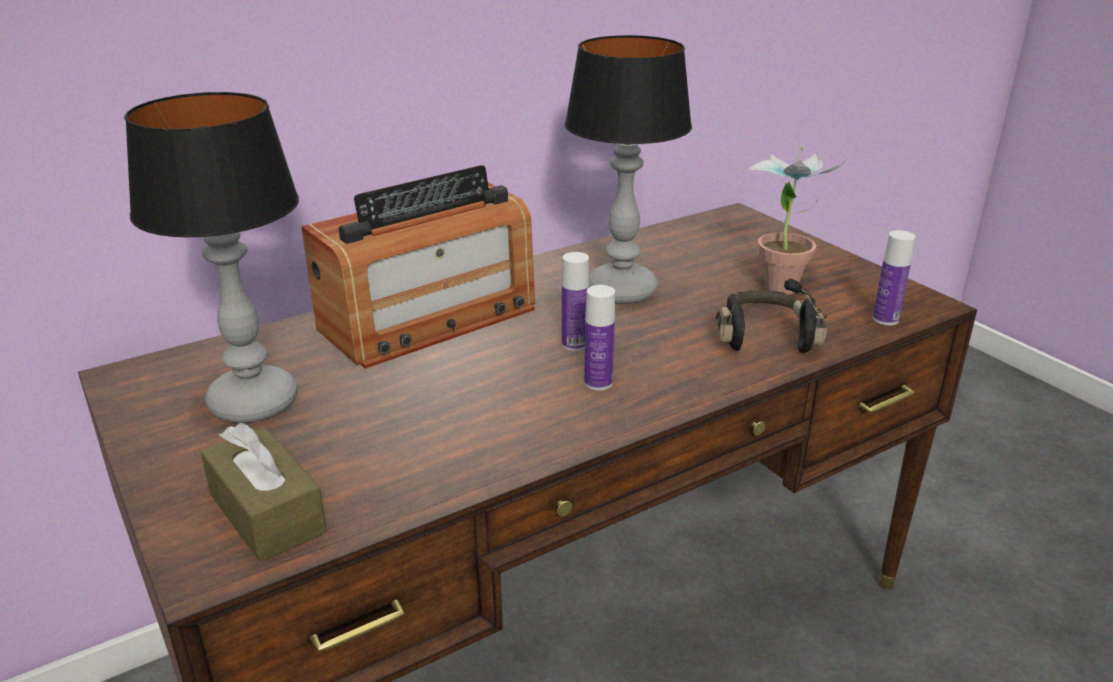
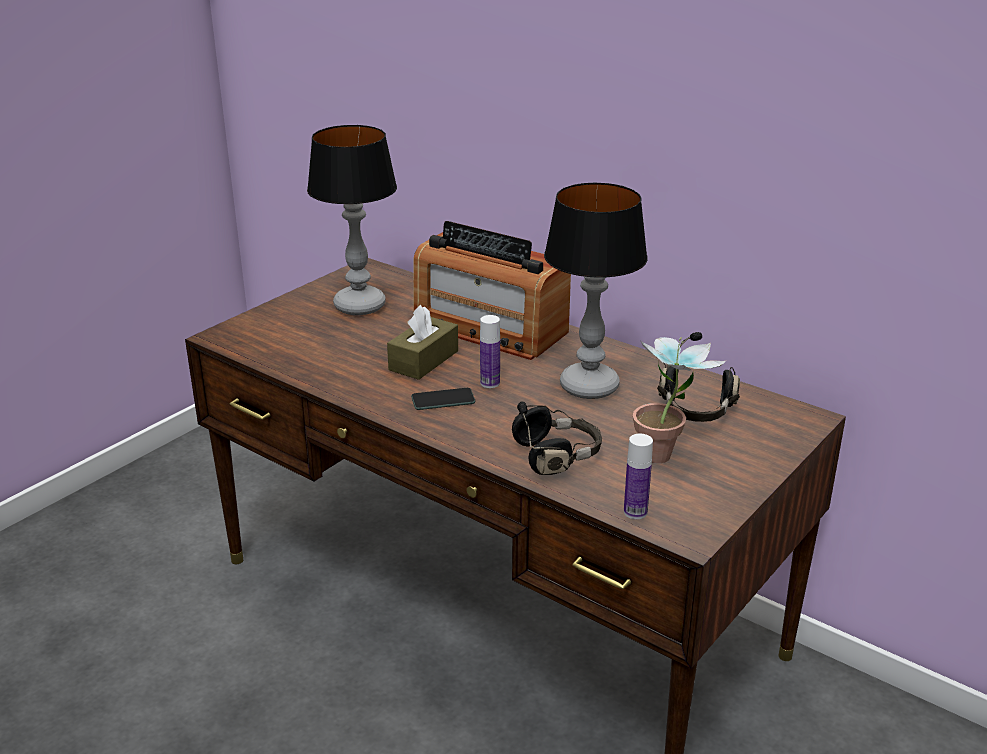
camera: 70 degrees right, 0 degrees up
brown tissue box [201,422,327,562] -> brown tissue box moved to [387,305,458,380]
bottle [584,285,615,391] -> phone [411,388,475,410]
none -> black headphones [657,332,740,422]

